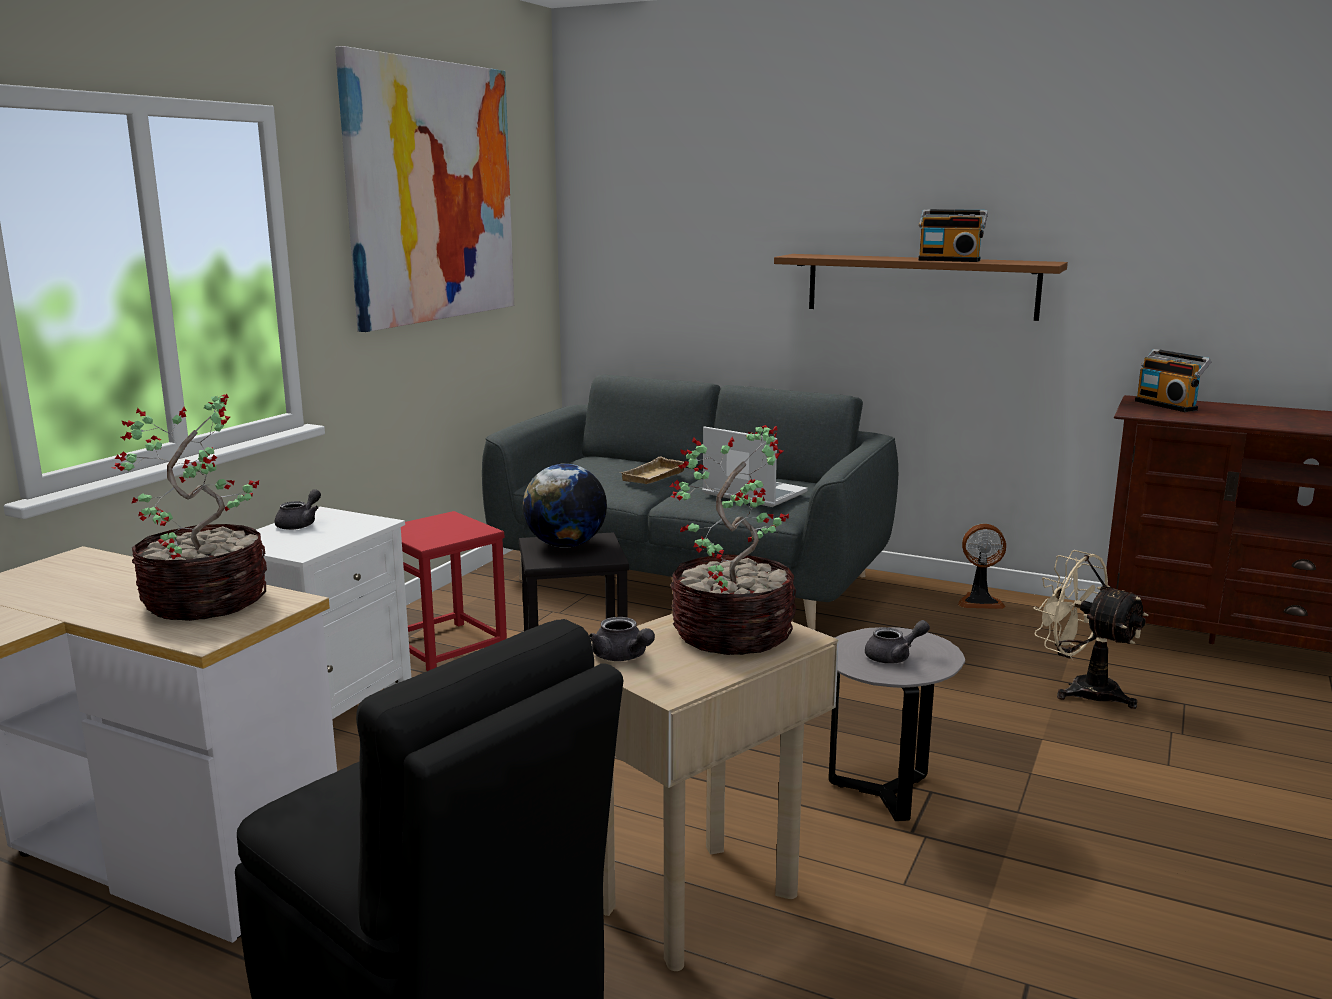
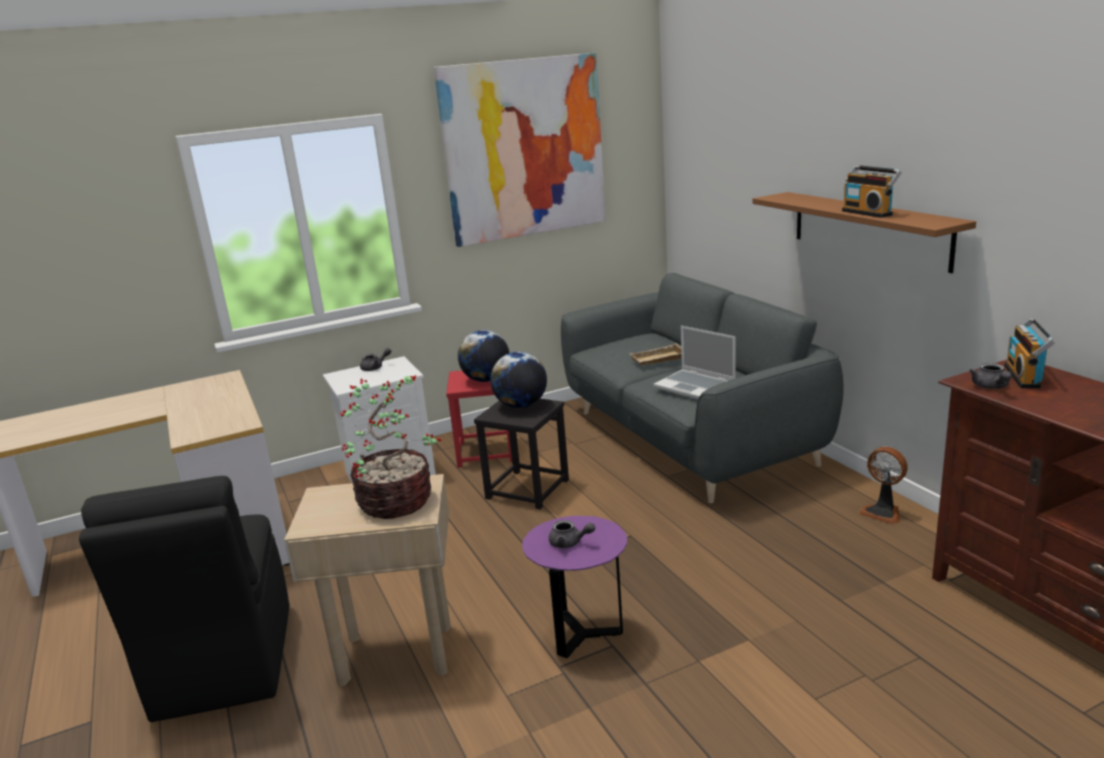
camera: 40 degrees right, 5 degrees up
potted plant [111,394,267,621] -> none
grey teapot [589,617,655,661] -> grey teapot moved to [969,363,1012,389]
laptop [702,426,808,507] -> laptop turned 150 degrees clockwise [653,326,736,399]
grey side table [829,627,965,821] -> purple side table [522,516,627,658]
beige fan [1033,550,1149,709] -> none
none -> globe [458,330,509,382]

